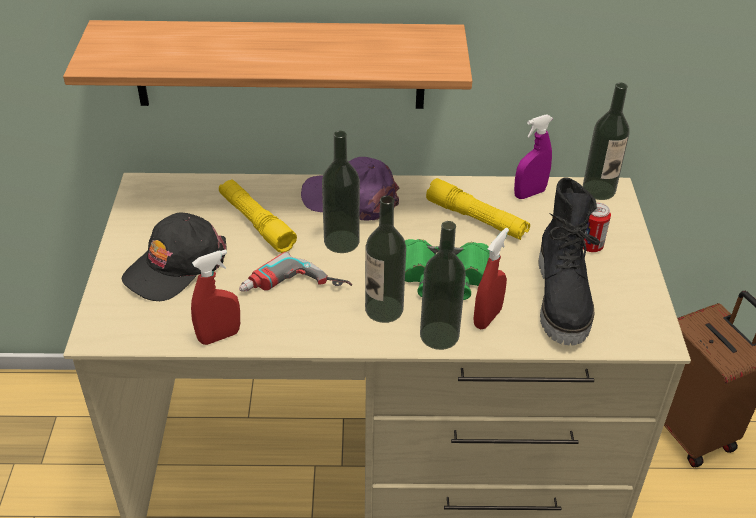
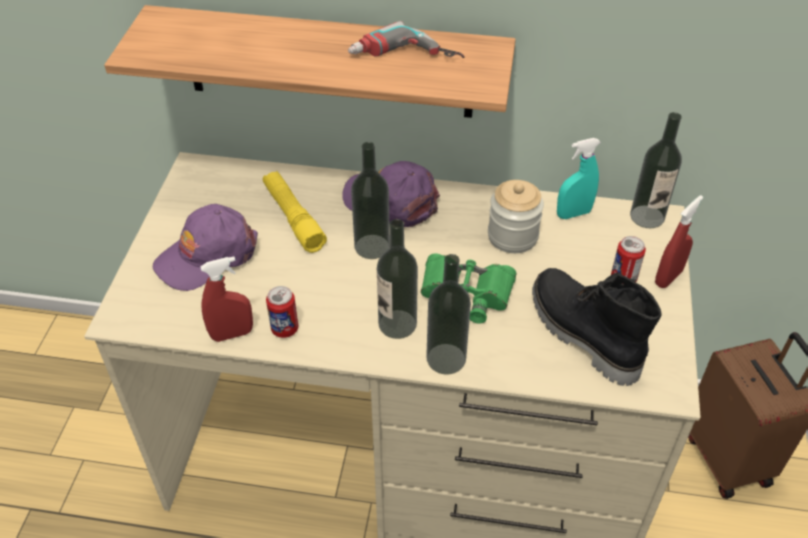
camera: 10 degrees right, 5 degrees up
black cap [121,213,226,301] -> purple cap [153,204,258,291]
power drill [239,252,352,292] -> power drill moved to [348,21,465,58]
yellow flashlight [426,178,530,240] -> jar [488,180,544,253]
red spray bottle [474,228,509,329] -> red spray bottle moved to [655,195,703,288]
purple spray bottle [514,114,553,199] -> turquoise spray bottle [557,138,601,219]
black boot [538,177,601,346] -> black boot turned 135 degrees clockwise [532,268,662,386]
none -> can [266,286,298,338]

